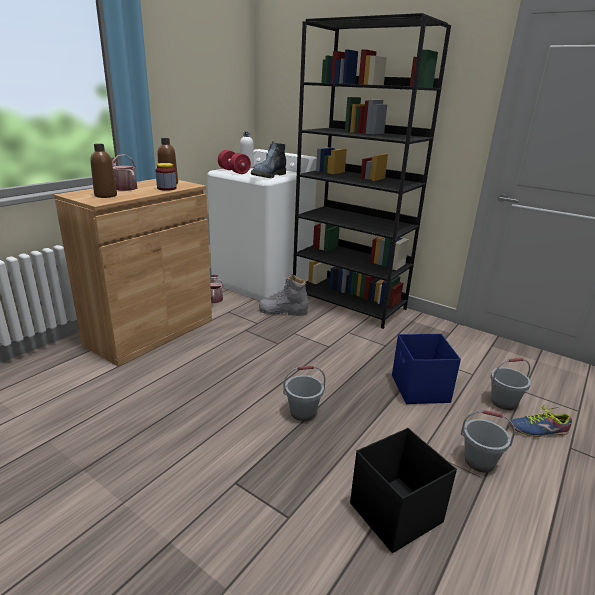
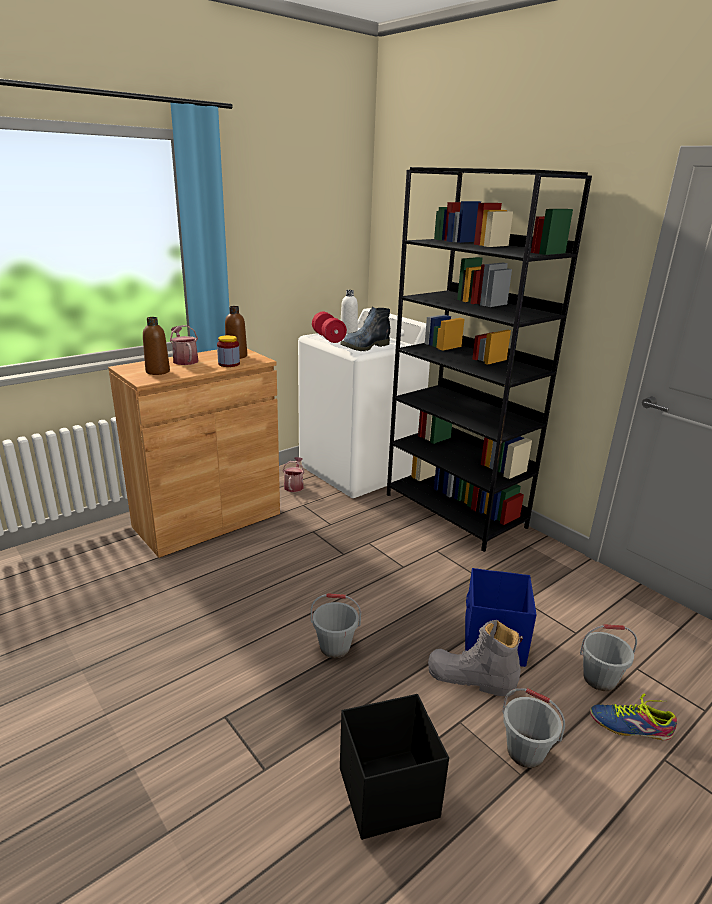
camera: 15 degrees right, 0 degrees up
grey boot [259,274,309,316] -> grey boot moved to [428,620,523,697]

